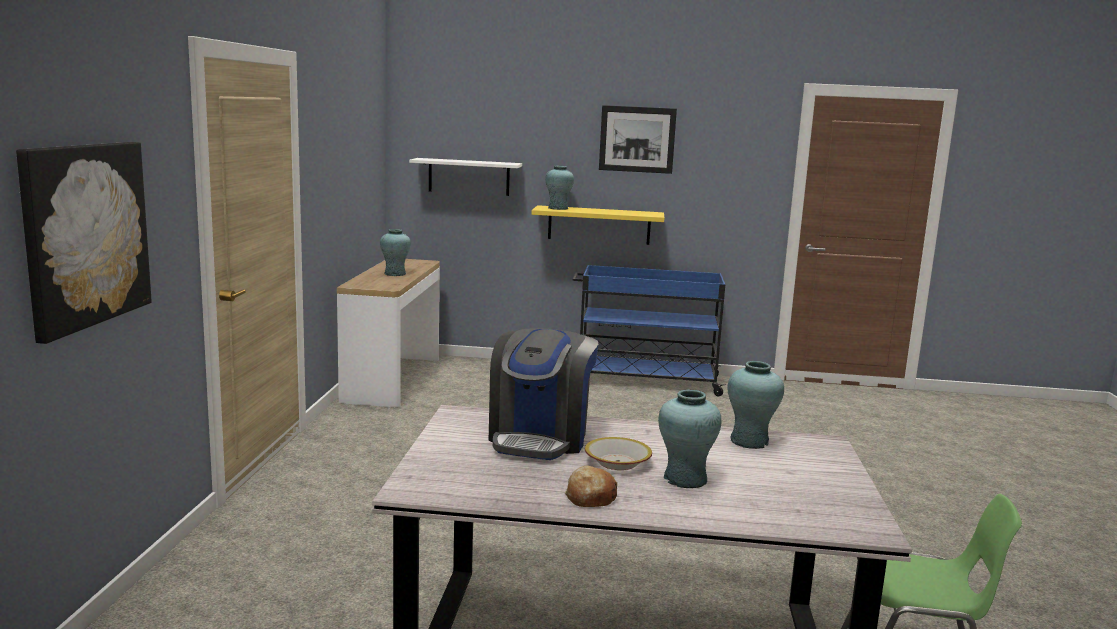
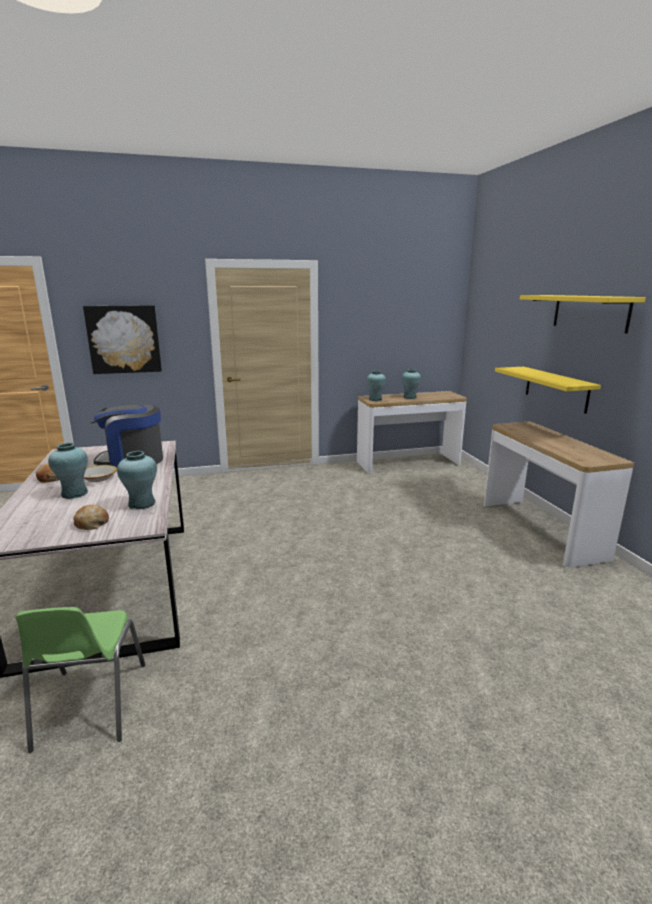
camera: 70 degrees right, 5 degrees up
white shelf [409,158,522,196] -> none
turquoise vase [545,166,574,210] -> turquoise vase moved to [367,370,386,401]
blue cart [573,265,725,396] -> console table [484,421,634,567]
picture [599,105,677,174] -> yellow shelf [520,295,646,333]
none -> bread [73,505,109,530]

